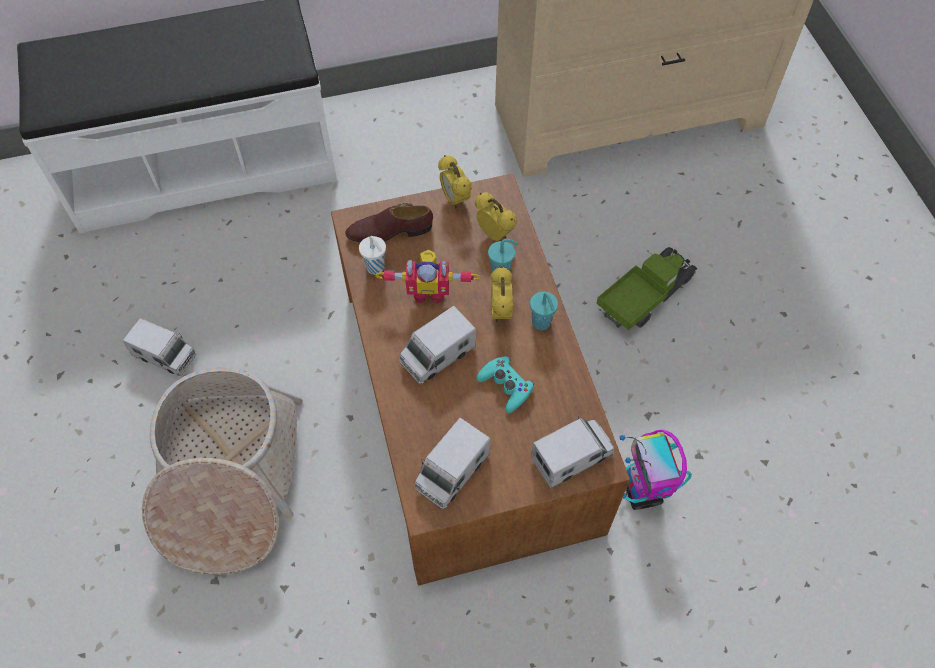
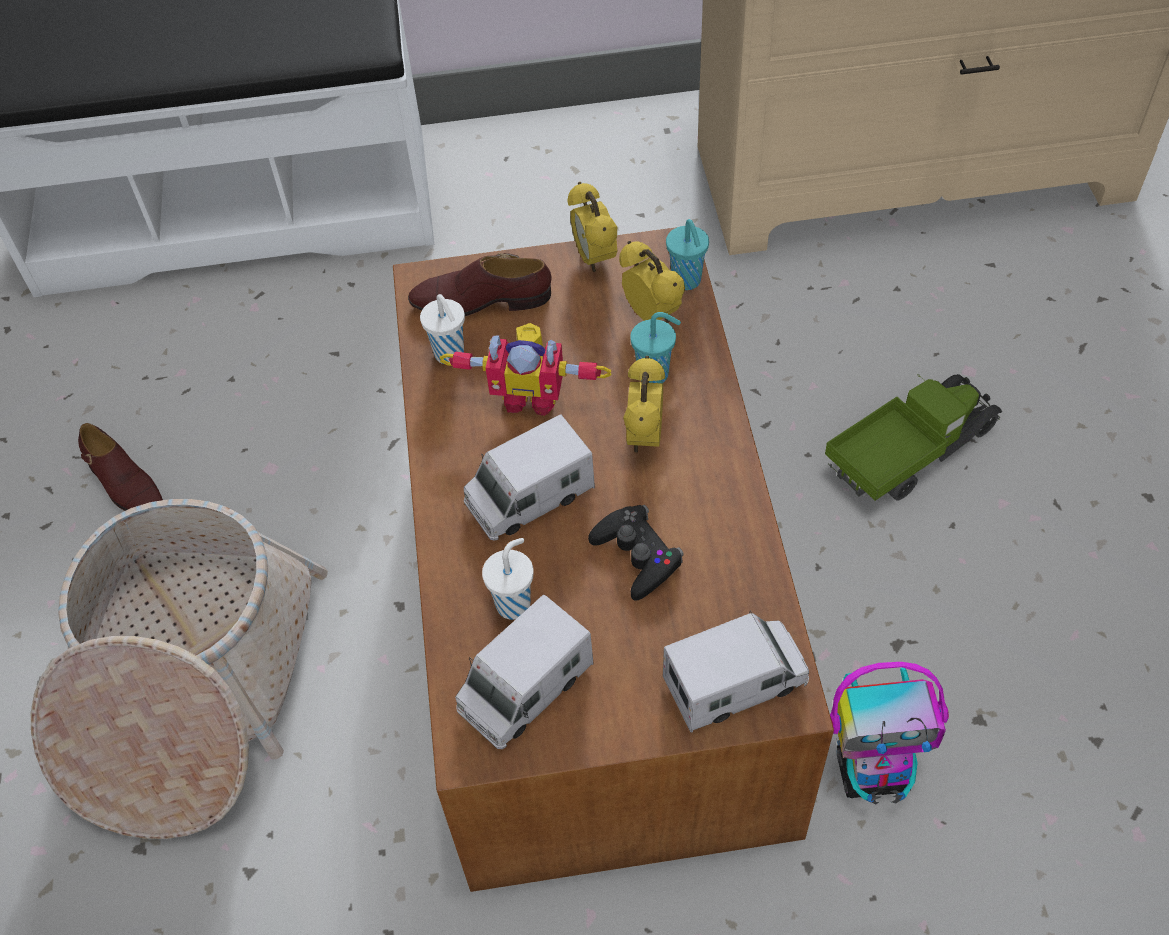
camera: 10 degrees right, 5 degrees down
toy truck [123,318,196,376] -> brown shoe [78,423,163,511]
turquoise game controller [477,356,534,413] -> black game controller [588,505,684,601]
turquoise cup [530,292,558,330] -> turquoise cup moved to [666,219,709,290]
toy robot [620,430,692,510] -> toy robot turned 90 degrees counterclockwise [830,662,949,804]
none -> white cup [482,538,533,620]

